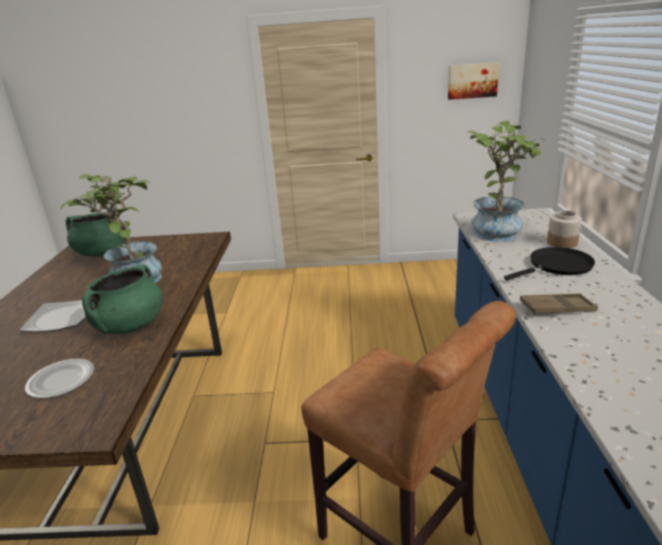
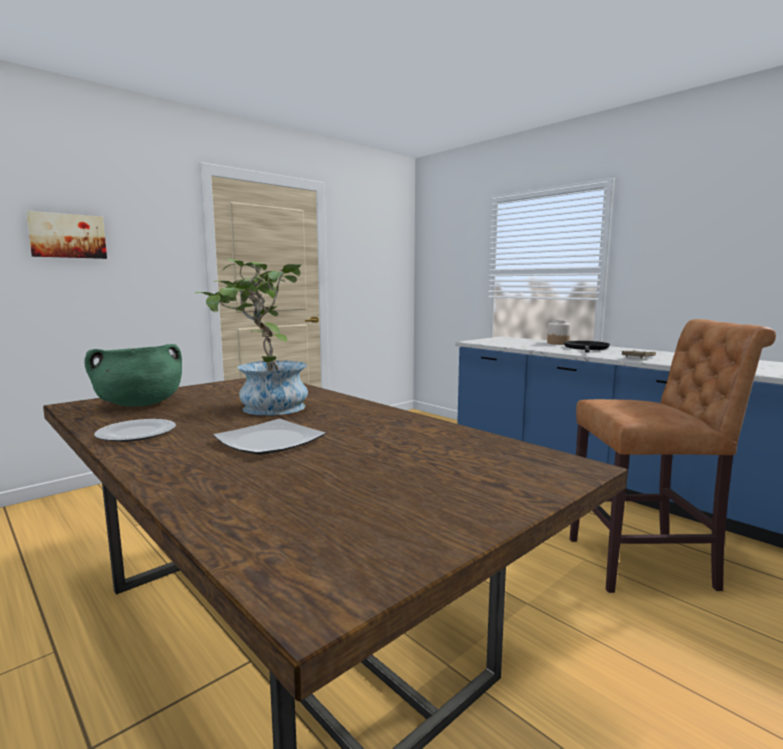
camera: 45 degrees left, 15 degrees down
plate [25,359,95,399] -> plate moved to [94,419,176,442]
green cooking pot [82,264,163,334] -> none
picture [448,62,499,100] -> picture moved to [26,211,107,259]
potted plant [467,120,544,242] -> none

